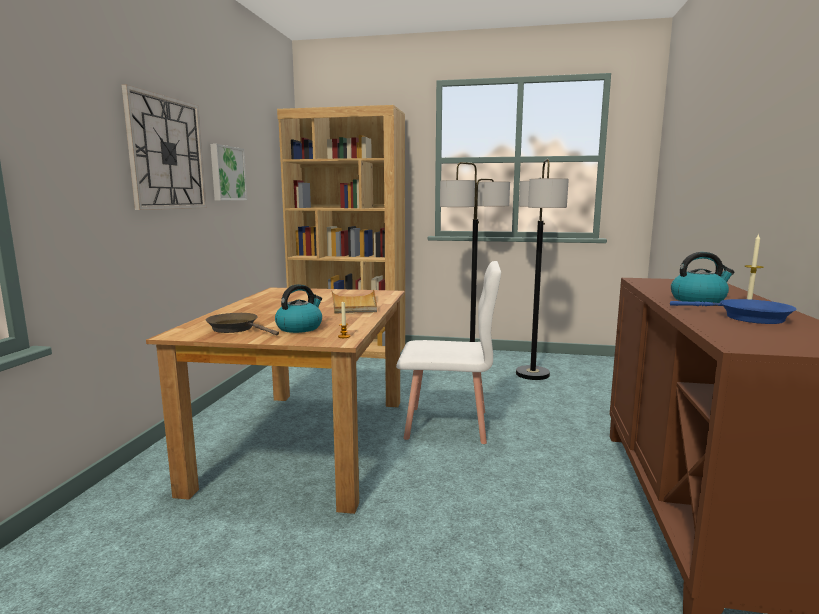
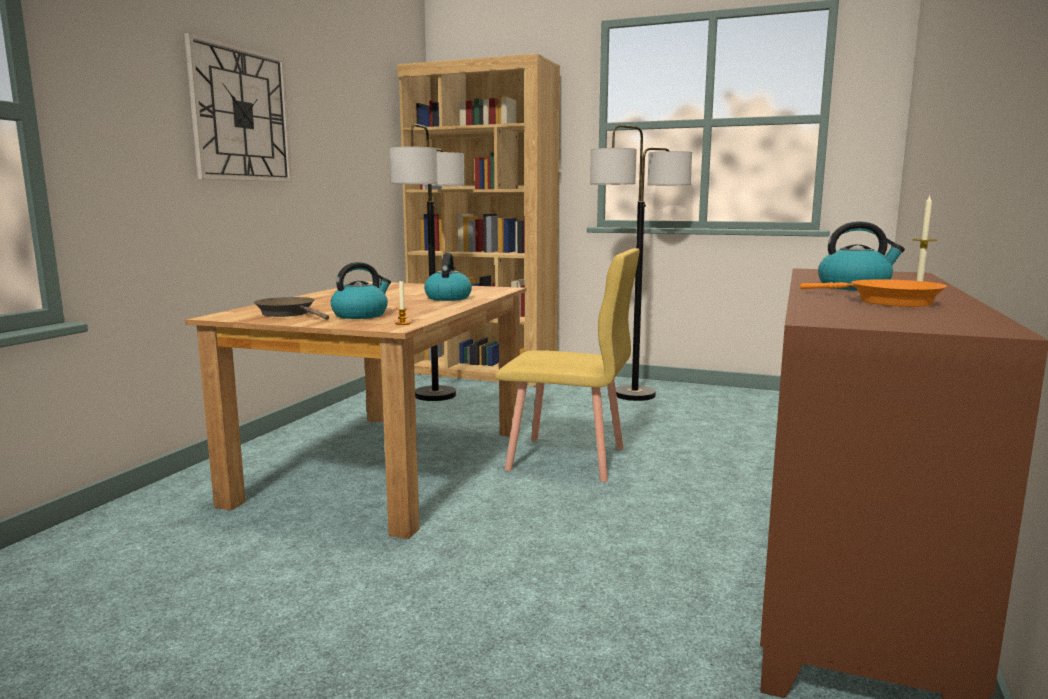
camera: 10 degrees right, 0 degrees up
picture [210,144,247,200] -> none
beige tray [331,290,377,314] -> kettle [424,253,472,301]
white chair [396,261,501,444] -> yellow chair [496,248,639,482]
floor lamp [516,159,569,380] -> floor lamp moved to [390,124,464,401]
blue frying pan [670,299,796,324] -> orange frying pan [800,279,947,307]

